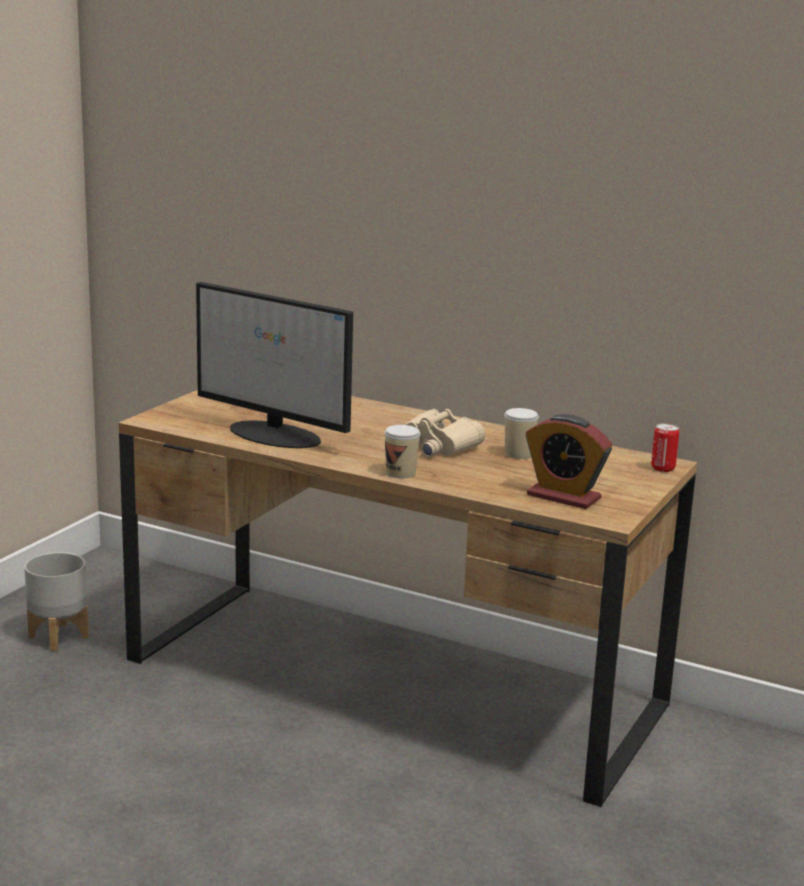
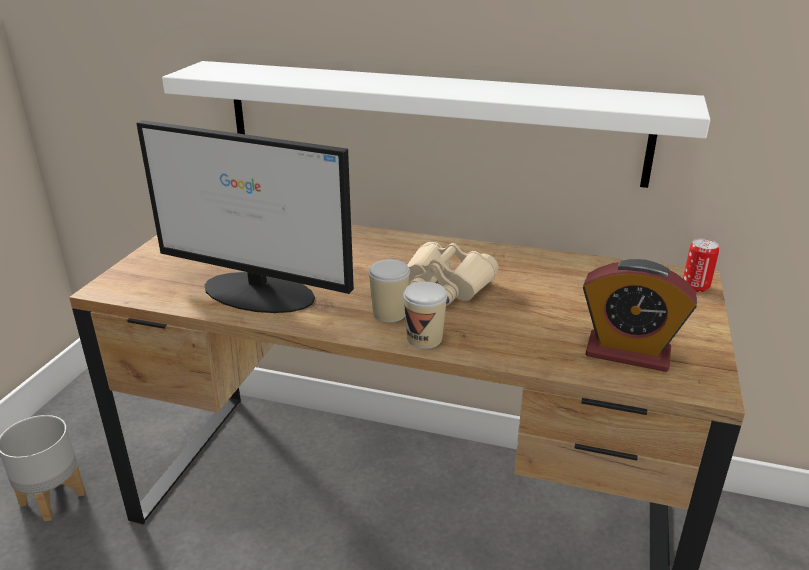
camera: 10 degrees left, 10 degrees up
cup [504,408,539,459] -> cup moved to [368,259,410,322]
none -> white shelf [162,61,710,188]

